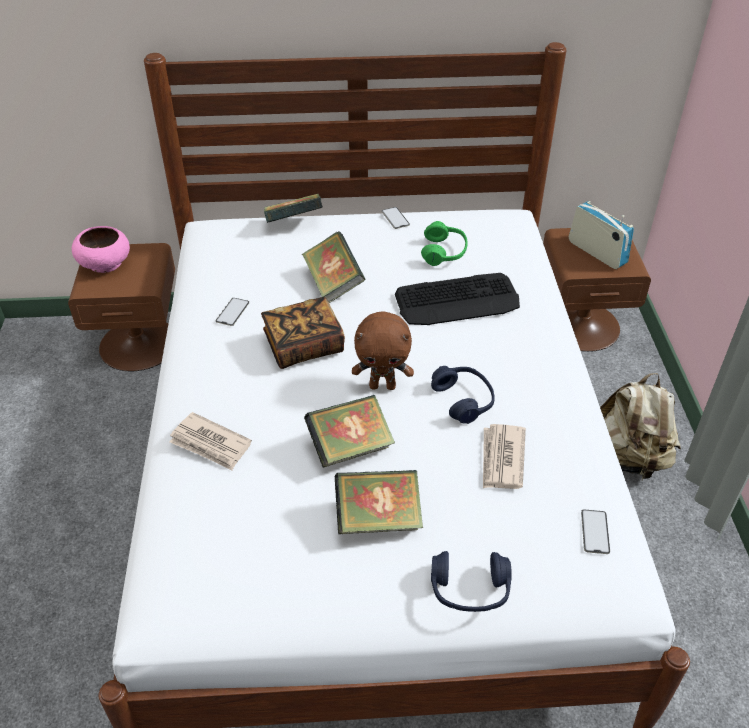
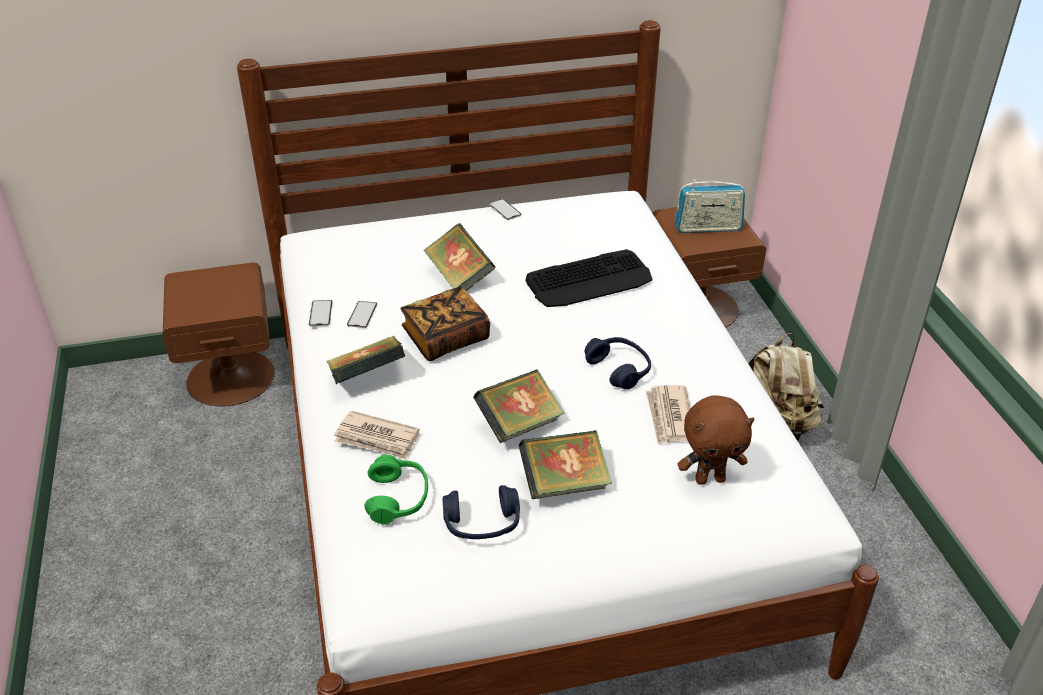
camera: 10 degrees left, 5 degrees down
pink bowl [72,226,130,273] -> none
book [264,194,323,223] -> book moved to [327,336,406,384]
brown plush toy [352,311,414,390] -> brown plush toy moved to [678,395,755,485]
green headphones [421,221,468,266] -> green headphones moved to [364,455,428,525]
blue headphones [431,551,512,612] -> blue headphones moved to [442,485,520,539]
radio [569,201,634,269] -> radio turned 135 degrees clockwise [675,179,745,233]
phone [581,509,610,554] -> phone moved to [309,300,332,326]

